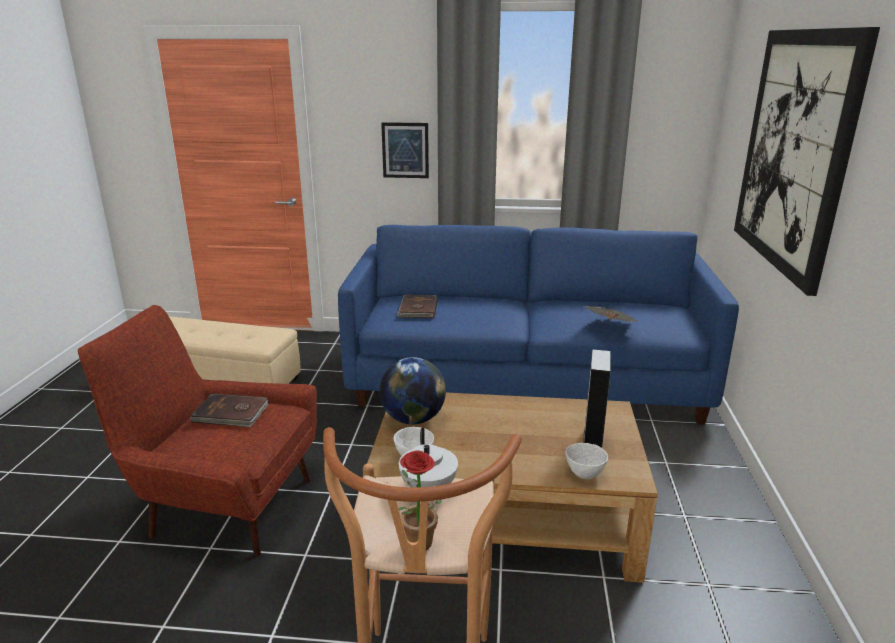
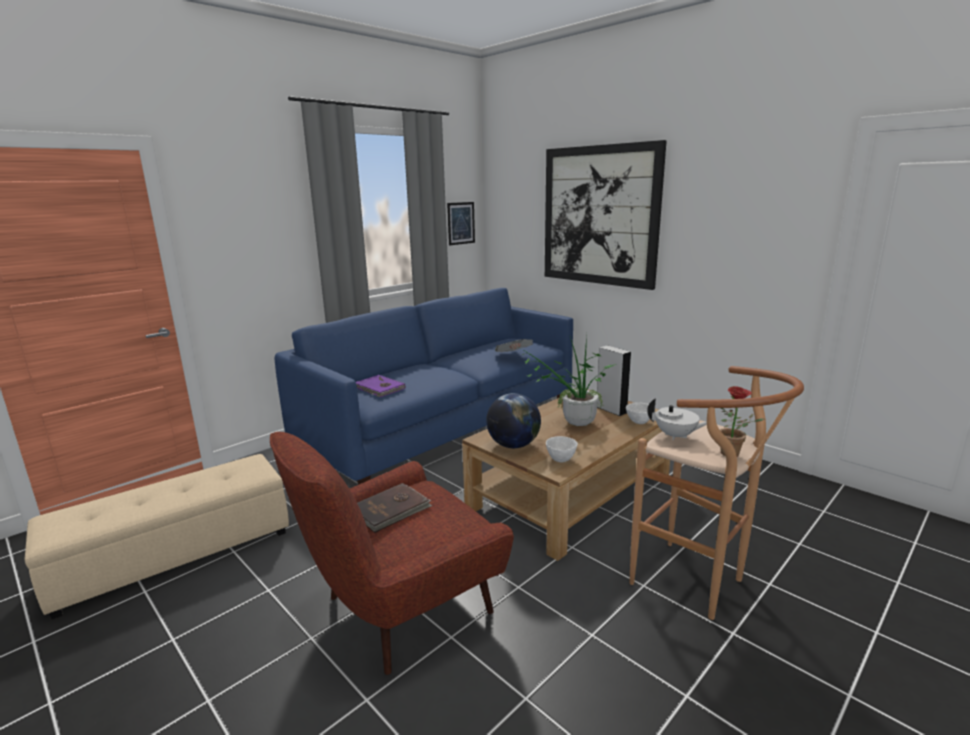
camera: 50 degrees left, 5 degrees down
picture [381,122,429,178] -> picture moved to [447,202,475,246]
brown book [396,294,438,318] -> purple book [356,375,405,397]
none -> potted plant [522,336,616,426]

